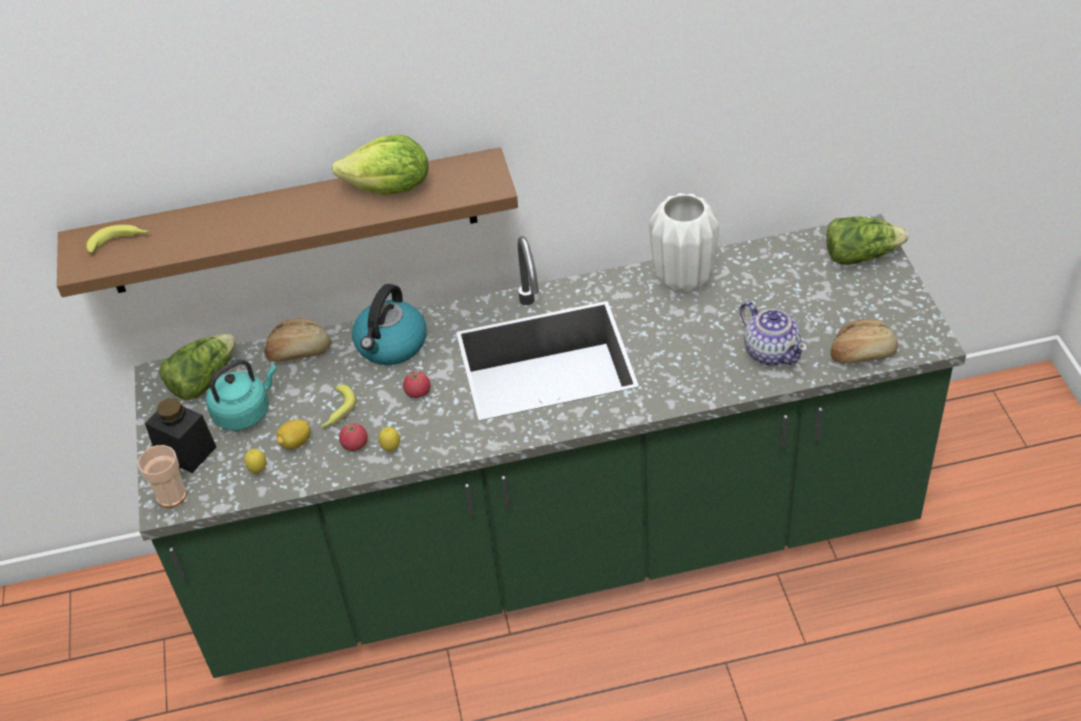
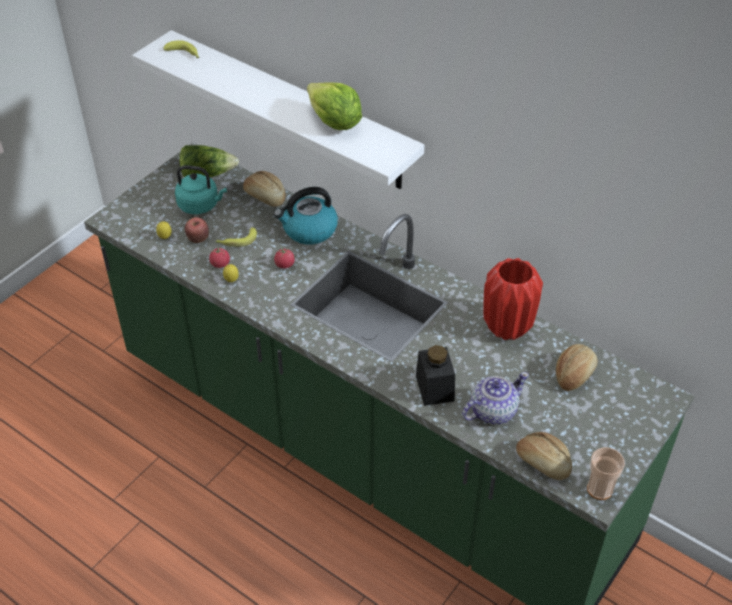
camera: 45 degrees right, 0 degrees up
brown shelf [57,147,518,297] -> white shelf [132,30,425,189]
cup [138,445,187,508] -> cup moved to [587,447,625,500]
black jar [145,398,216,473] -> black jar moved to [416,345,455,406]
lemon [277,419,311,449] -> apple [185,217,209,243]
white vase [649,193,719,294] -> red vase [483,258,543,340]
teapot [740,301,808,366] -> teapot turned 135 degrees counterclockwise [462,372,529,424]
lettuce [826,217,909,265] -> none
none -> bread [556,344,598,391]

